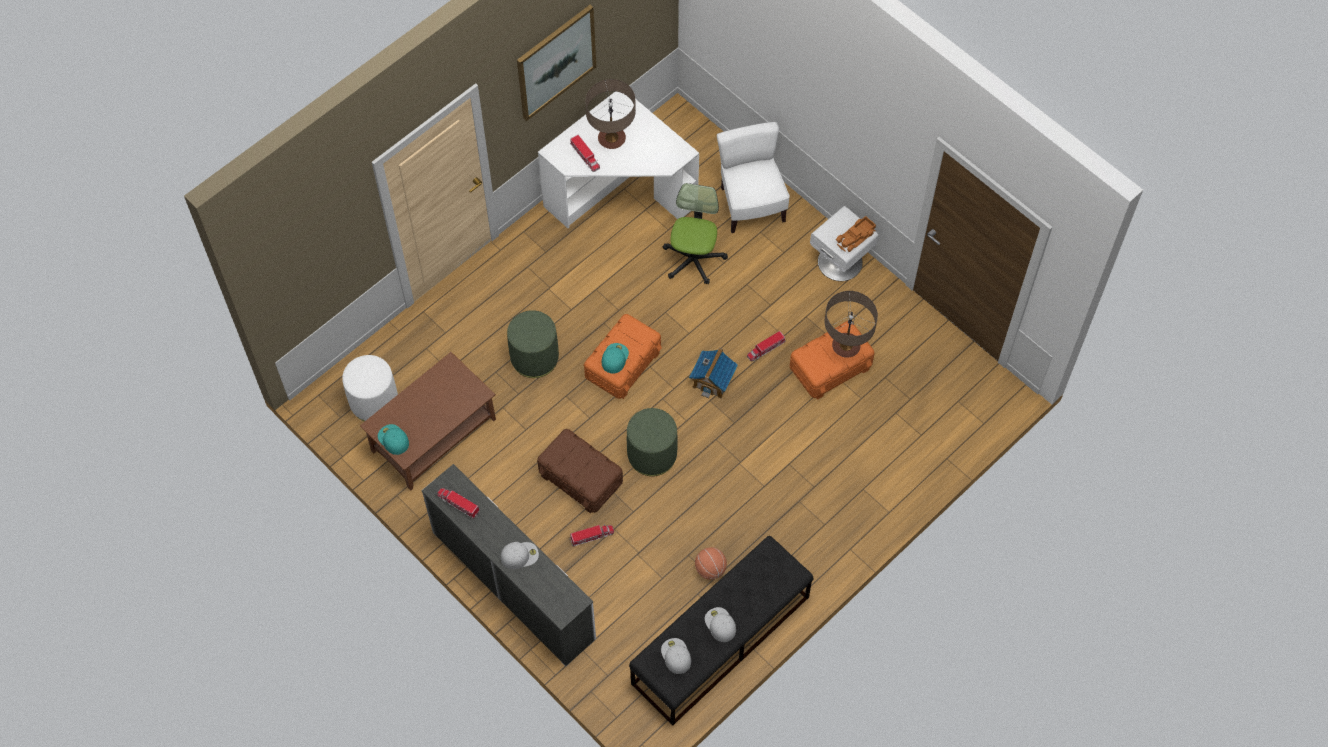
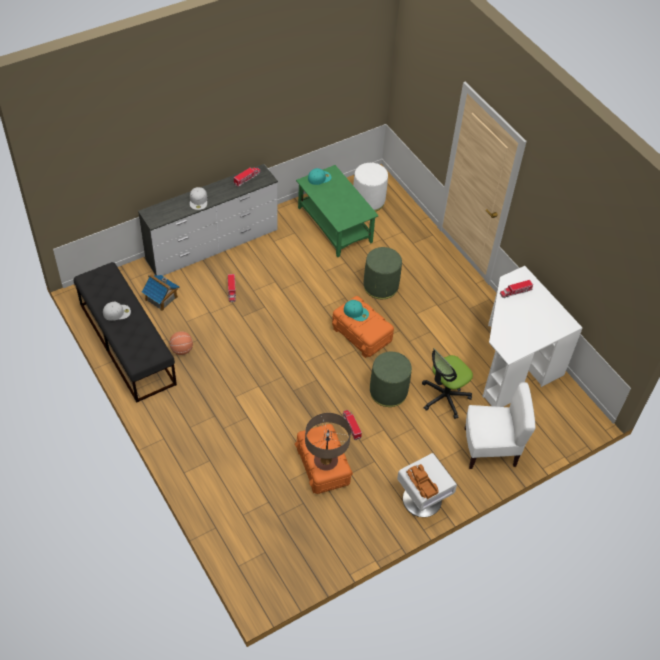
camera: 100 degrees right, 10 degrees down
brown coffee table [360,352,496,491] -> green coffee table [296,165,379,257]
picture [517,5,596,121] -> none
brown storage box [537,429,623,514] -> none
table lamp [585,79,636,149] -> none
green ottoman [627,408,678,476] -> green ottoman moved to [370,352,412,407]
white cap [661,638,691,674] -> none
office chair [663,183,728,284] -> office chair turned 120 degrees clockwise [422,348,473,419]
toy house [689,348,738,399] -> toy house moved to [142,274,180,311]

